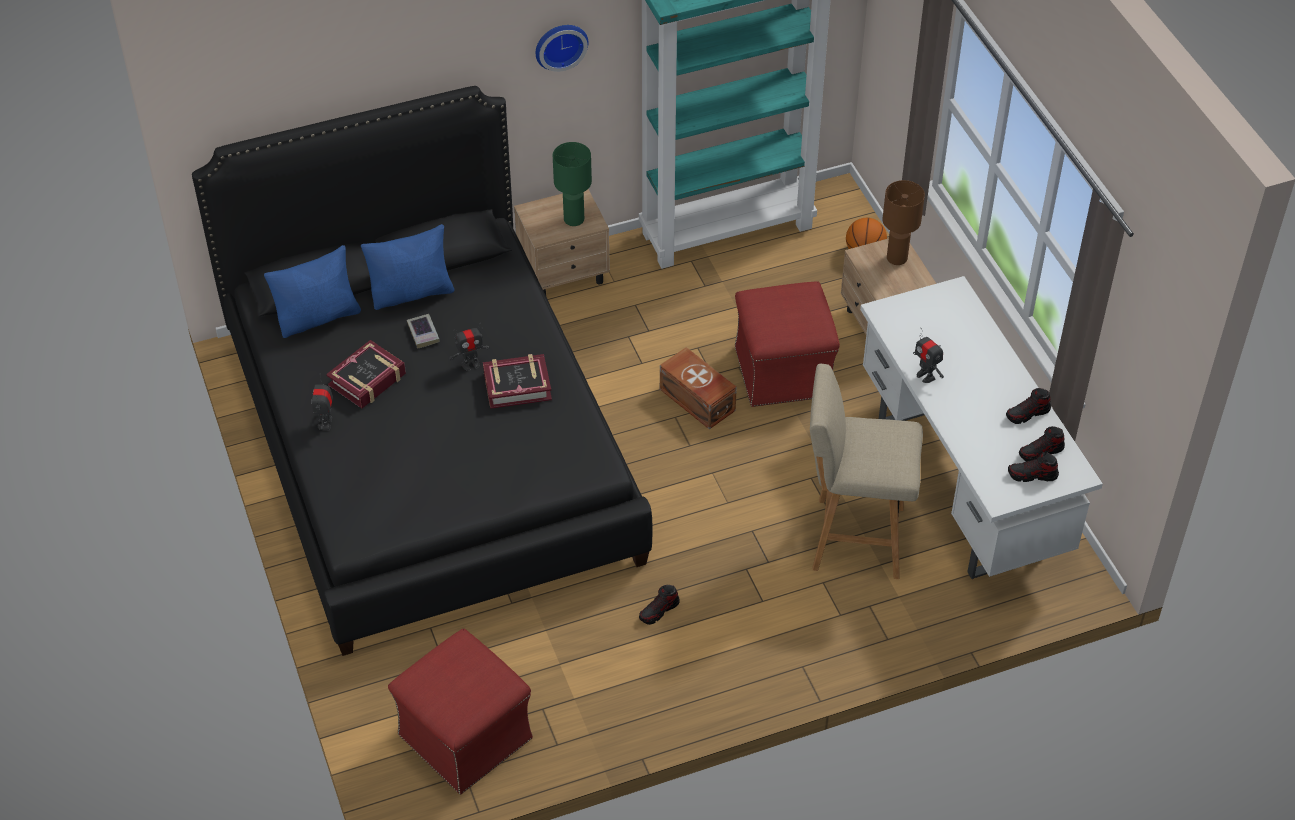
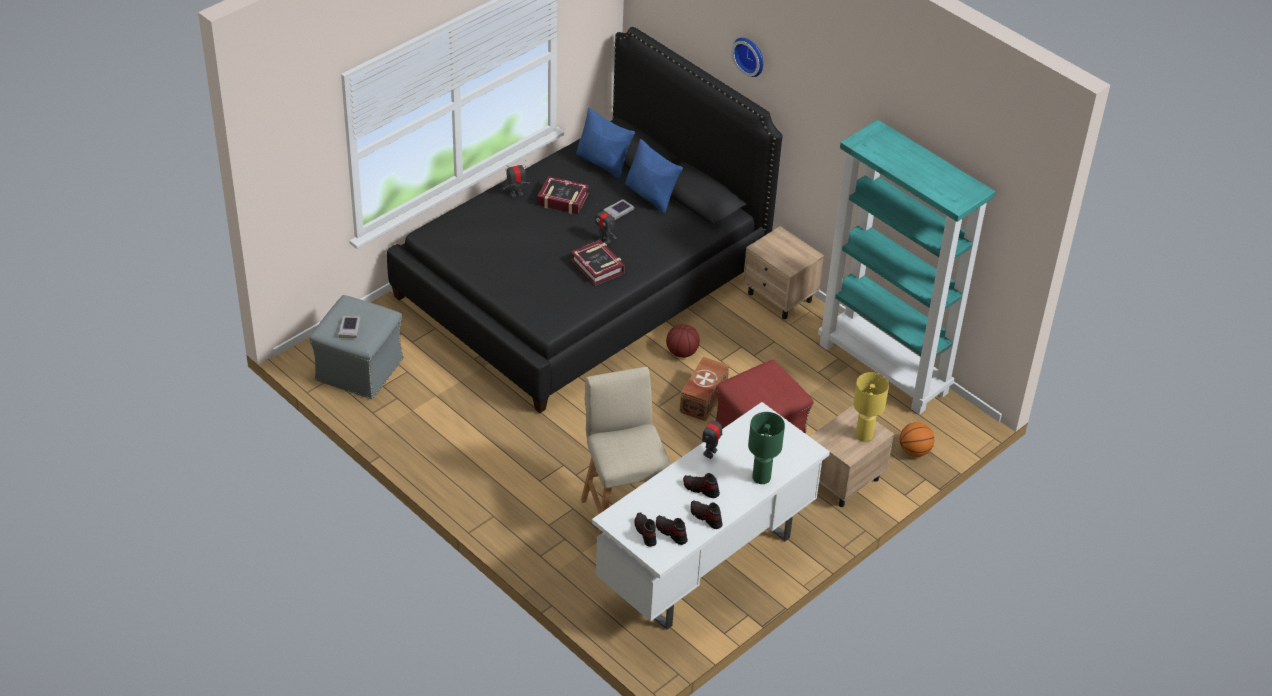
camera: 65 degrees right, 5 degrees down
red ottoman [388,629,533,795] -> grey ottoman [309,295,403,399]
wall clock [536,25,589,72] -> wall clock moved to [732,38,763,77]
green table lamp [553,142,592,226] -> green table lamp moved to [748,412,785,484]
shoe [639,585,680,625] -> shoe moved to [683,473,720,498]
brown table lamp [882,180,925,265] -> yellow table lamp [853,372,889,442]
none -> book [339,316,361,338]
none -> basketball [666,324,700,358]

